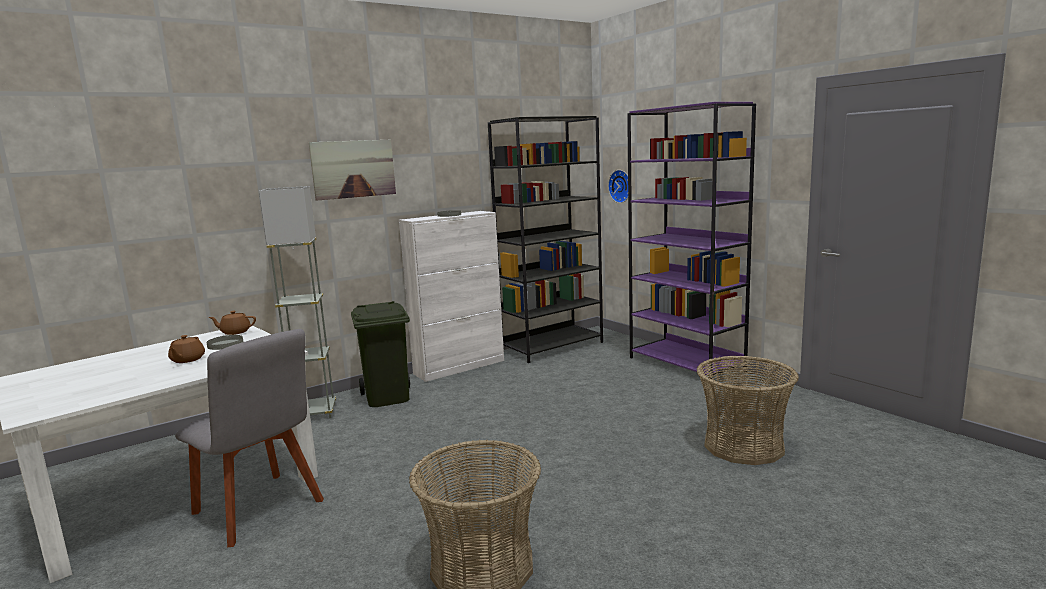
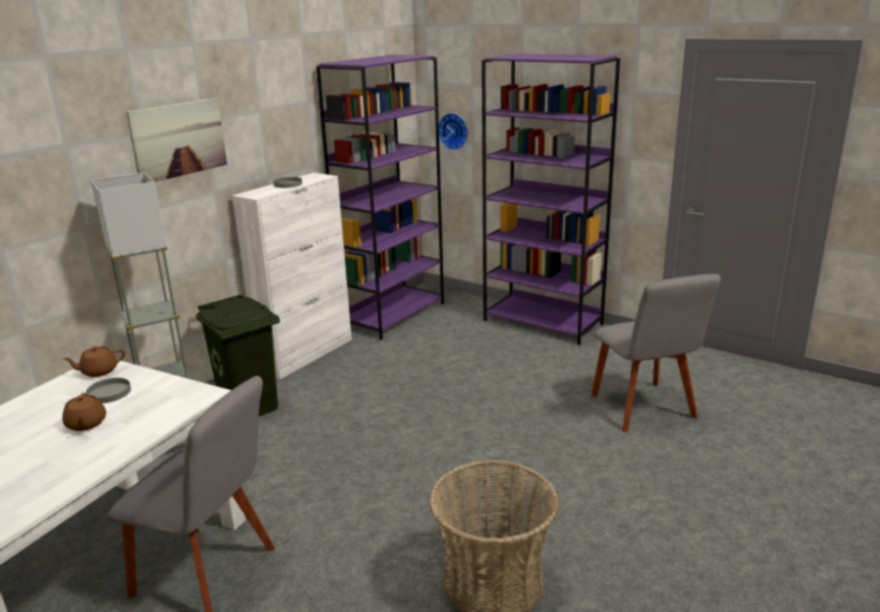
camera: 20 degrees left, 10 degrees up
black bookcase [488,116,603,363] -> purple bookcase [316,55,444,340]
basket [697,356,799,465] -> grey chair [591,274,721,432]

